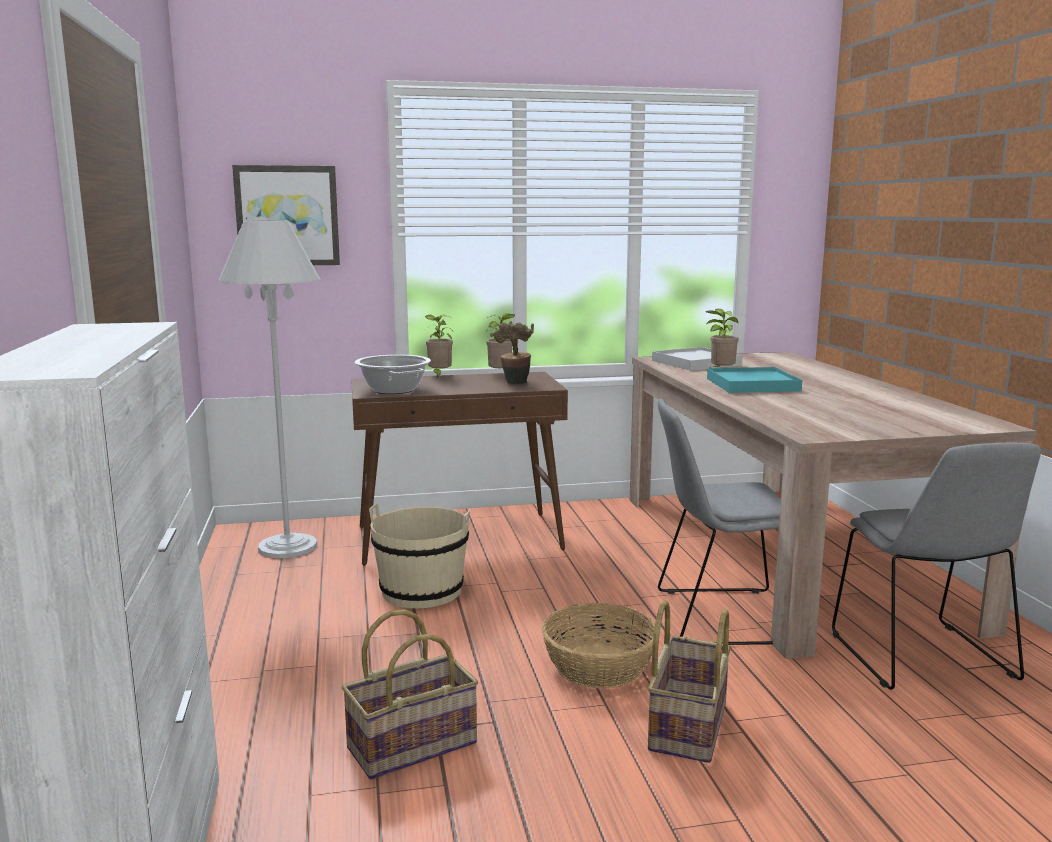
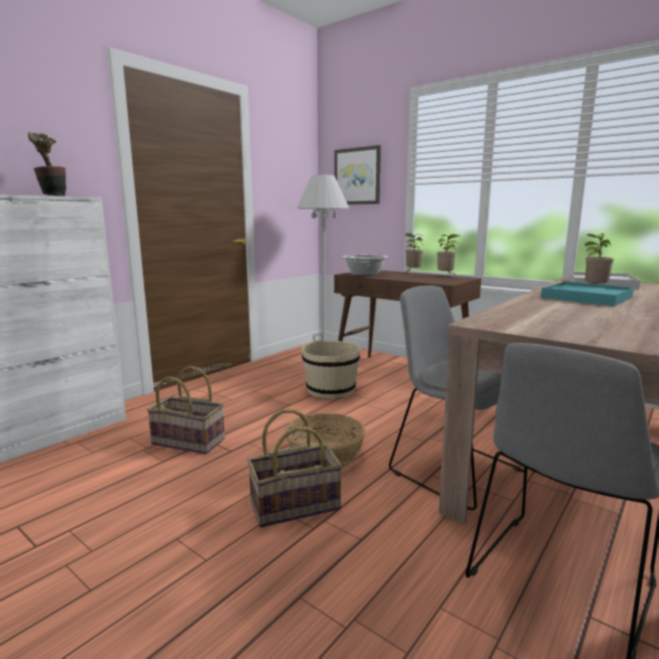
camera: 50 degrees right, 0 degrees up
potted plant [494,320,534,384] -> potted plant moved to [28,132,66,196]

